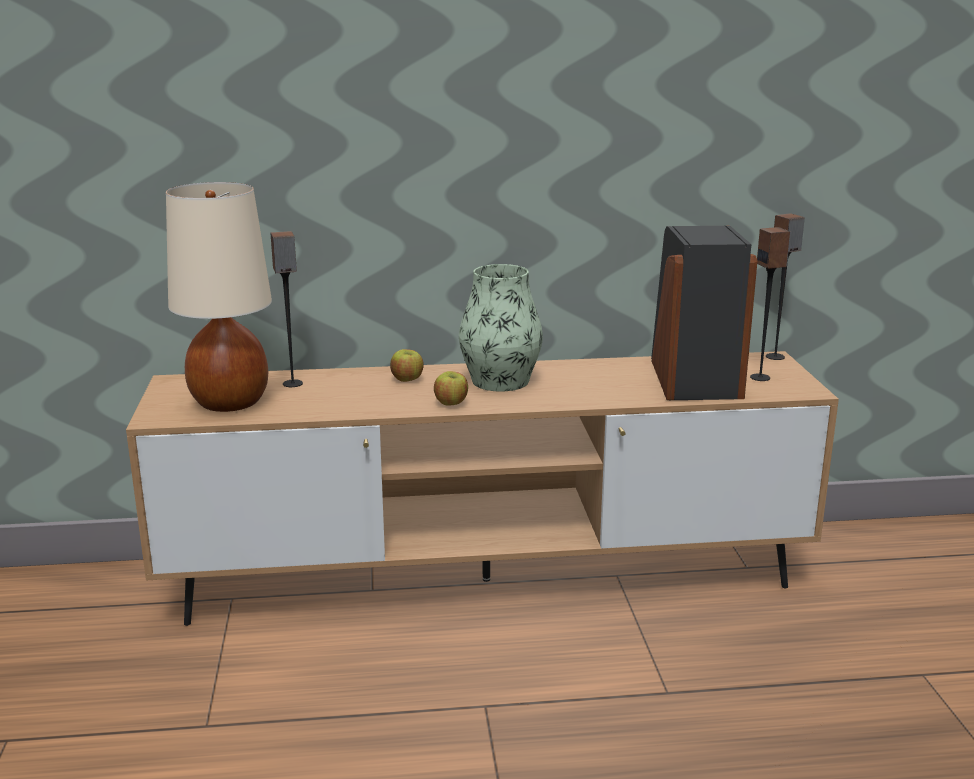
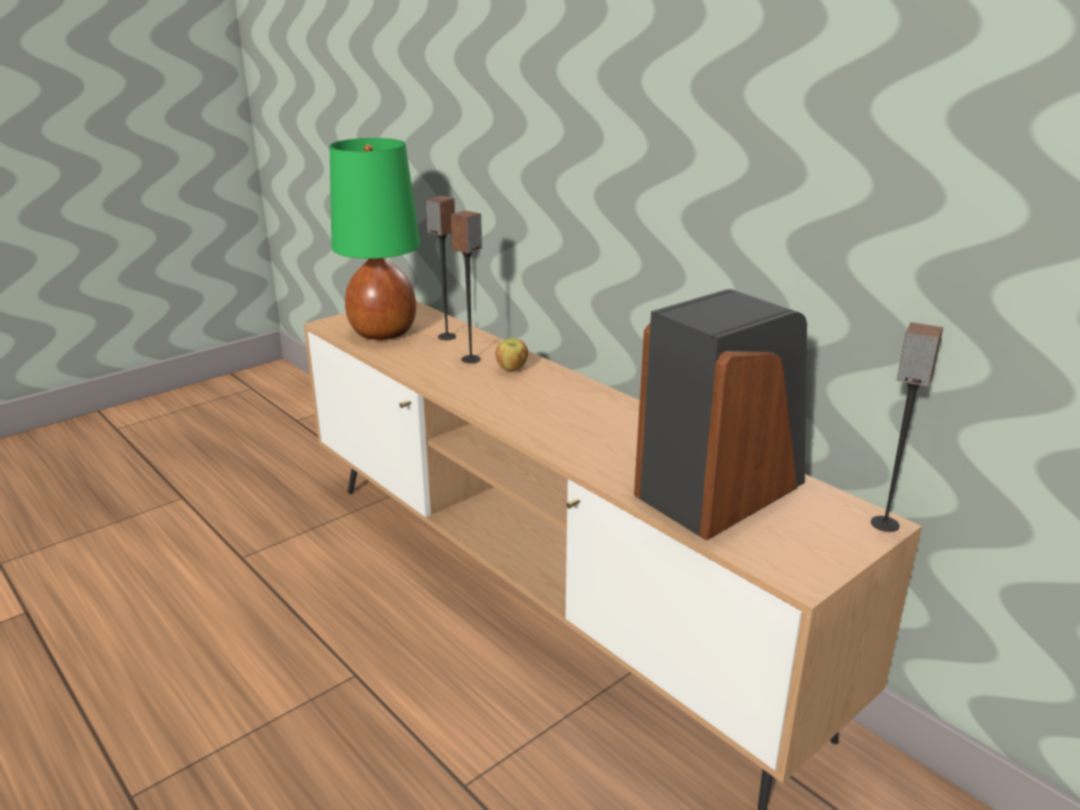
camera: 55 degrees right, 5 degrees up
beige table lamp [166,182,272,412] -> green table lamp [329,138,420,340]
apple [434,371,468,405] -> none
vase [459,264,543,392] -> none
speaker [750,227,791,381] -> speaker moved to [451,210,482,363]

